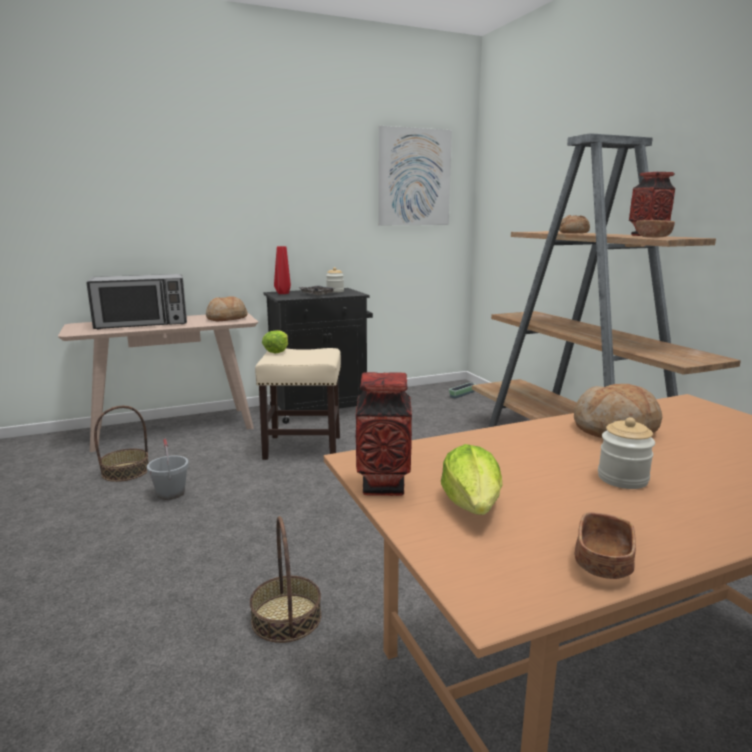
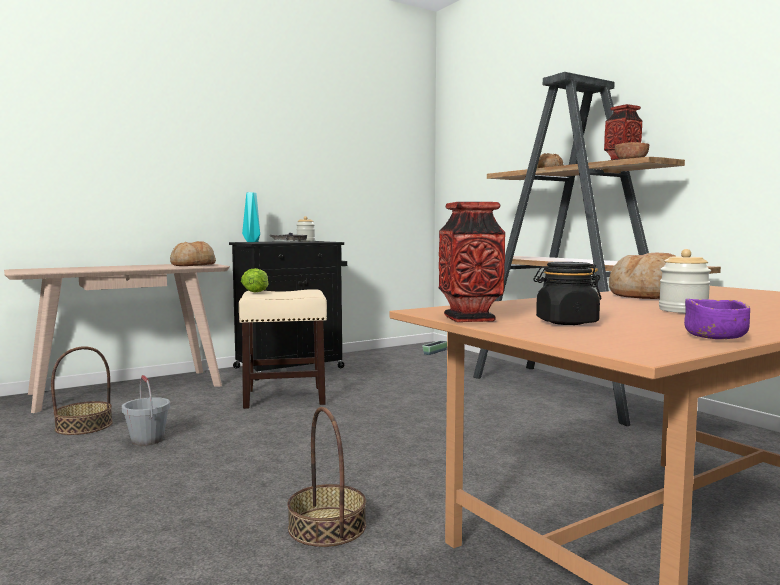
camera: 10 degrees left, 10 degrees down
microwave [86,274,187,329] -> none
red vase [274,246,291,294] -> turquoise vase [242,192,260,242]
picture [379,126,452,225] -> none
lettuce [441,444,502,515] -> black jar [533,262,601,325]
brown bowl [575,512,636,579] -> purple bowl [684,299,750,339]

